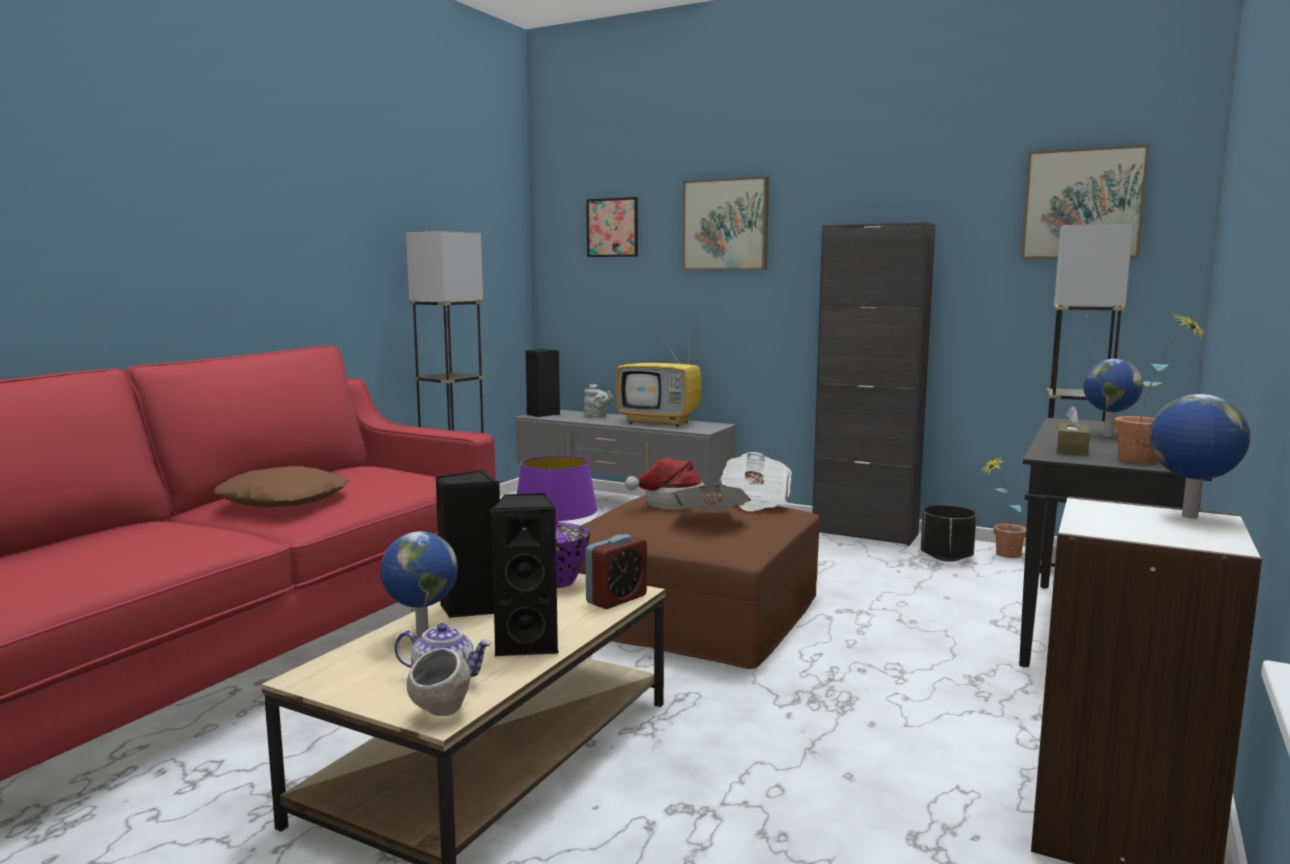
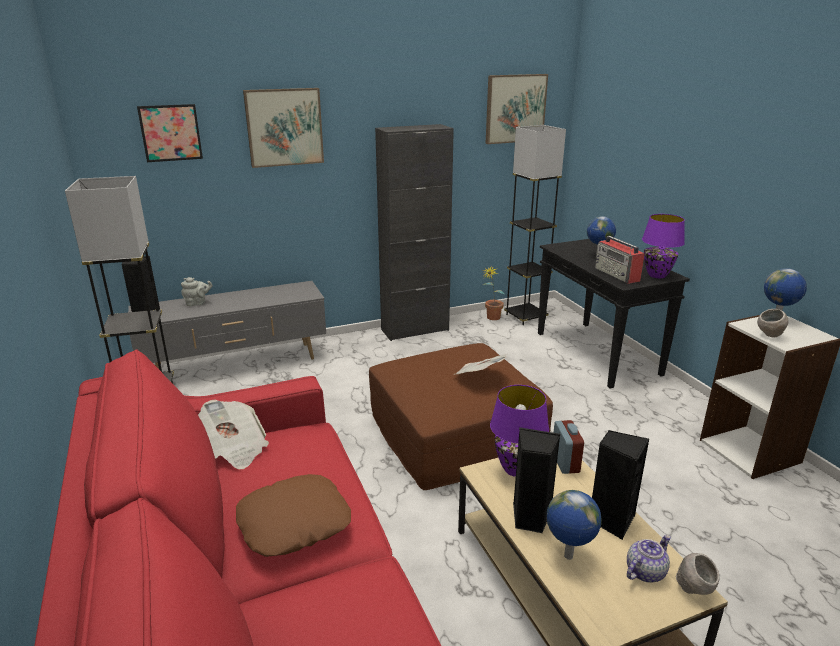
camera: 50 degrees left, 15 degrees up
television [616,334,701,427] -> none
hat [625,458,705,510] -> none
newspaper [720,452,792,511] -> newspaper moved to [198,400,269,469]
black planter [921,505,977,562] -> none
brown tissue box [1057,406,1090,455] -> radio [595,236,645,284]
potted plant [1114,313,1210,464] -> purple table lamp [642,214,685,278]
none -> grey bowl [757,309,789,338]

